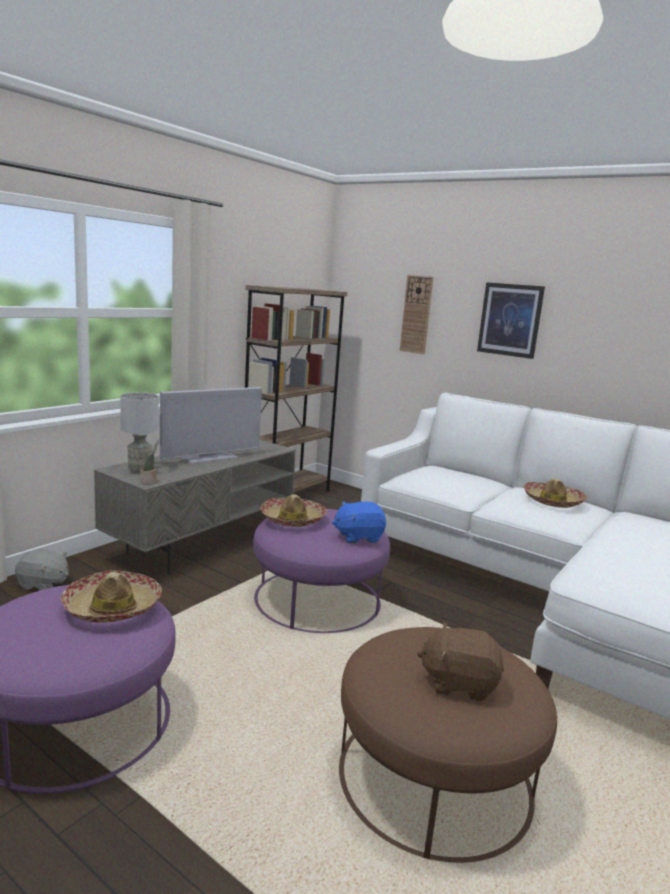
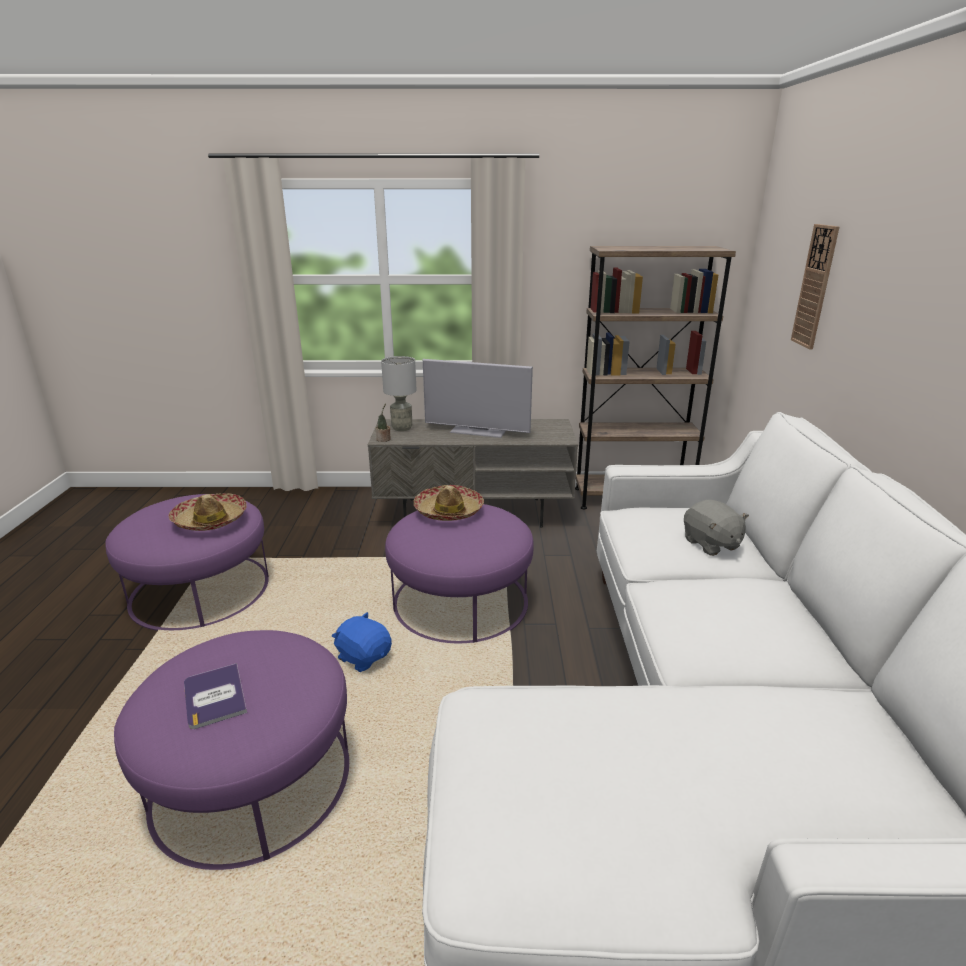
camera: 55 degrees right, 10 degrees up
grey plush toy [15,549,69,590] -> grey plush toy moved to [684,500,749,556]
blue plush toy [332,501,386,544] -> blue plush toy moved to [331,612,392,672]
brown ottoman [339,627,557,863] -> purple ottoman [114,630,349,870]
brown plush toy [417,622,504,702] -> book [184,663,247,729]
picture [477,282,545,359] -> none
hat [524,479,587,508] -> none

